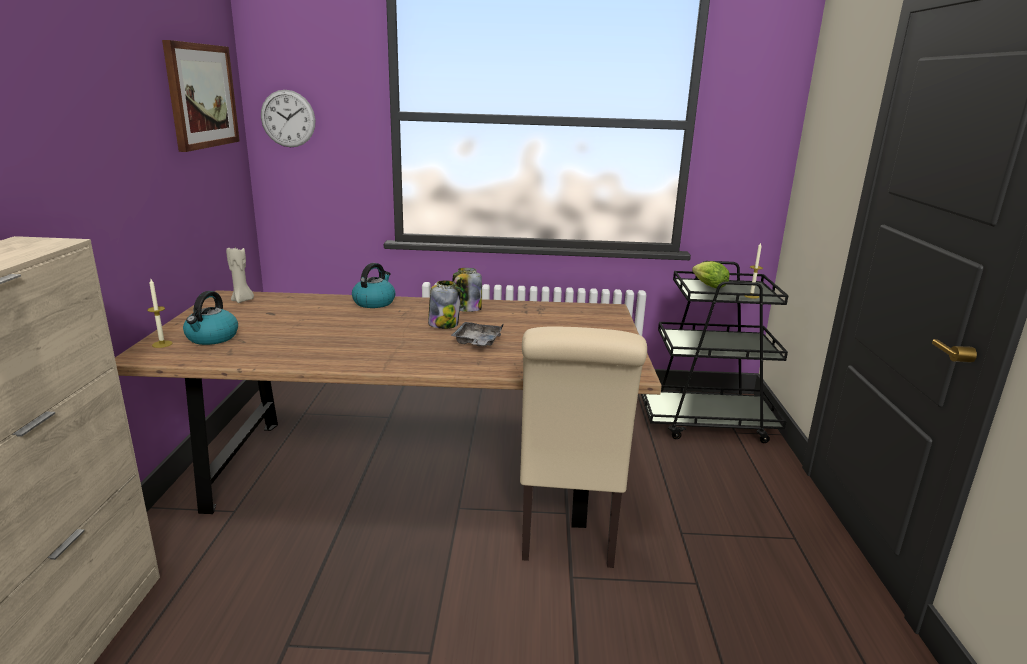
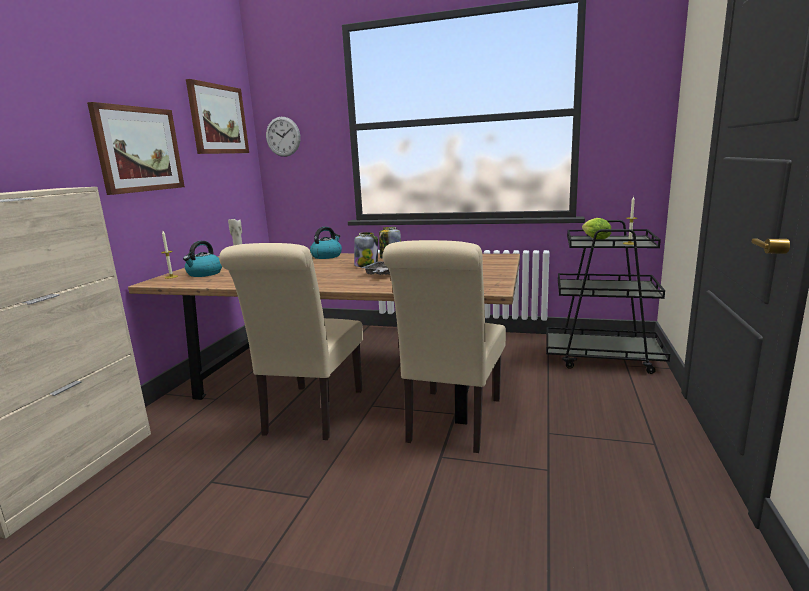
camera: 15 degrees right, 5 degrees down
none -> picture [87,102,185,195]
none -> beige chair [219,243,363,440]

